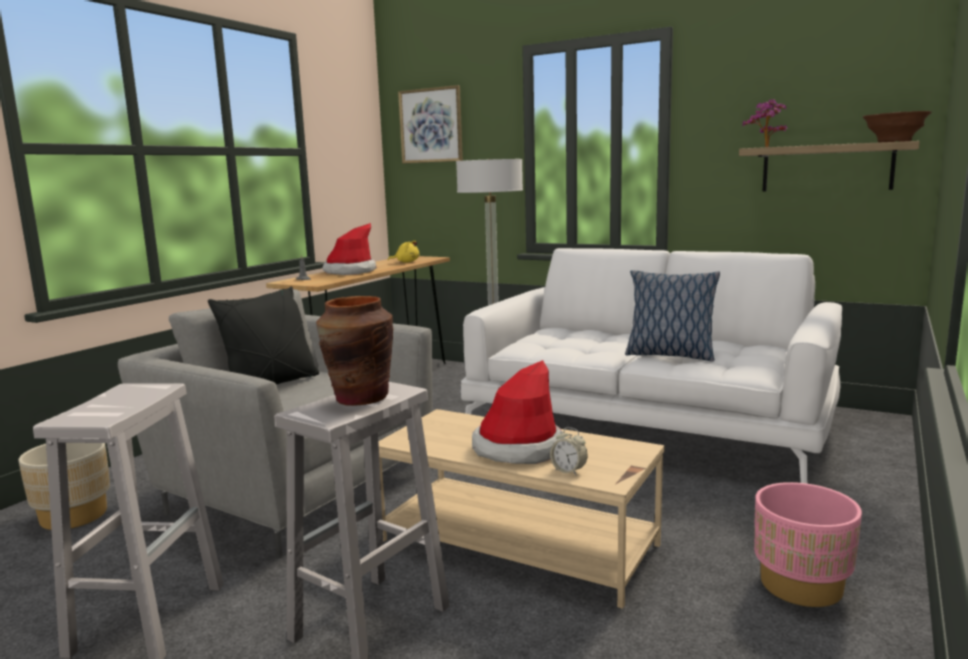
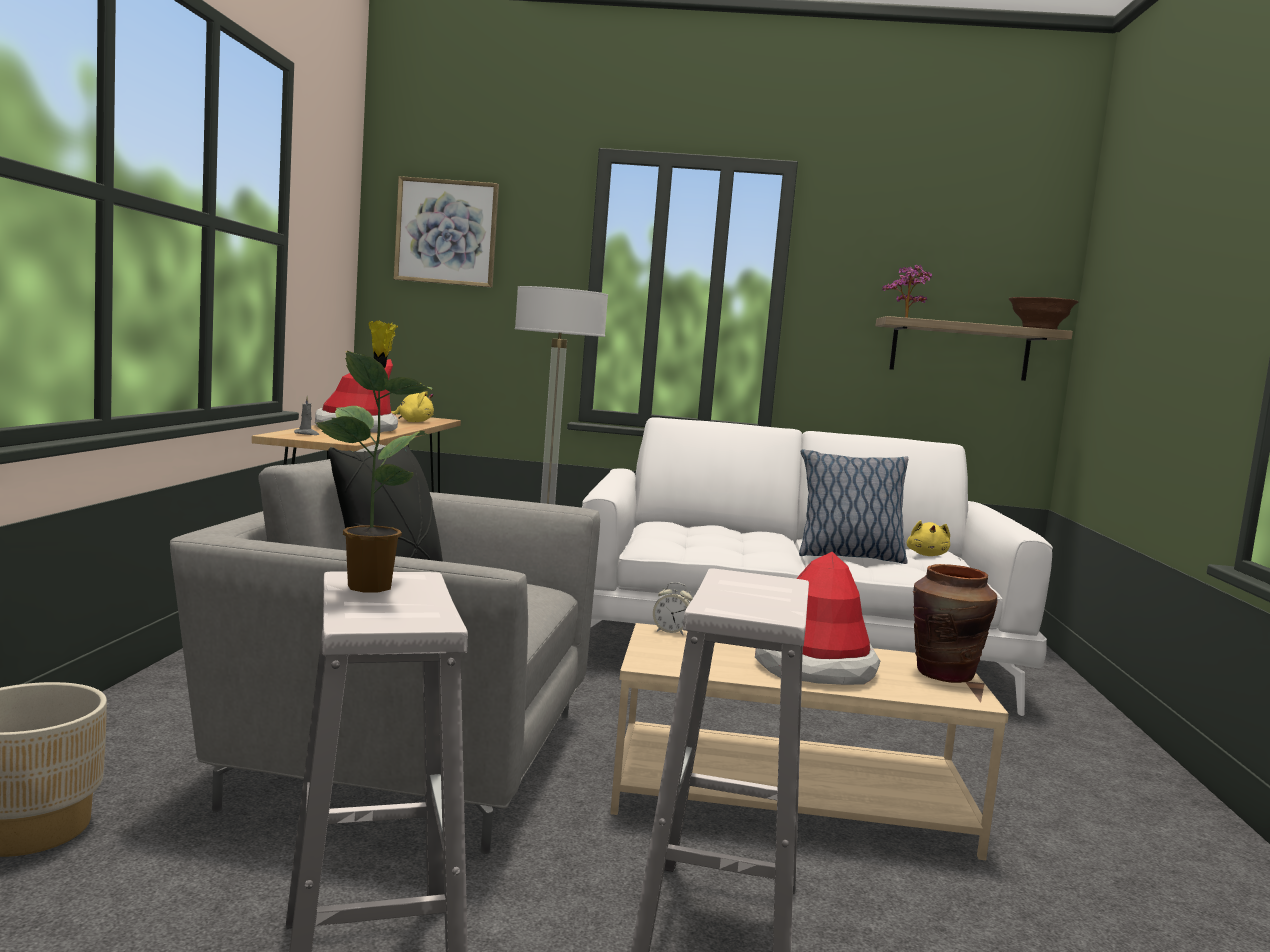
camera: 25 degrees left, 5 degrees down
brown vase [316,296,393,406] -> brown vase moved to [913,564,998,683]
alarm clock [550,427,587,475] -> alarm clock moved to [653,582,693,635]
pink planter [754,482,862,607] -> none
none -> potted plant [316,321,432,592]
none -> yellow plush toy [907,520,950,556]

